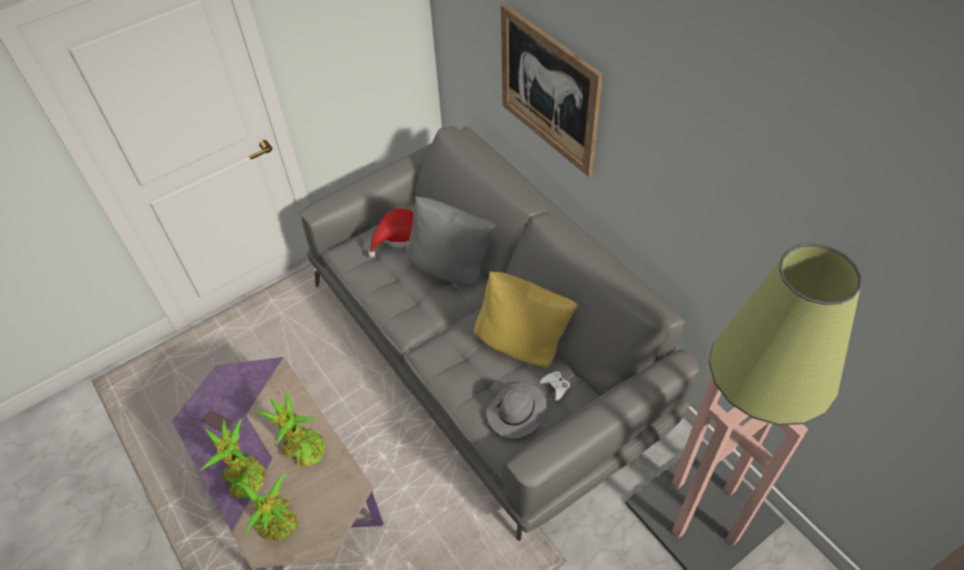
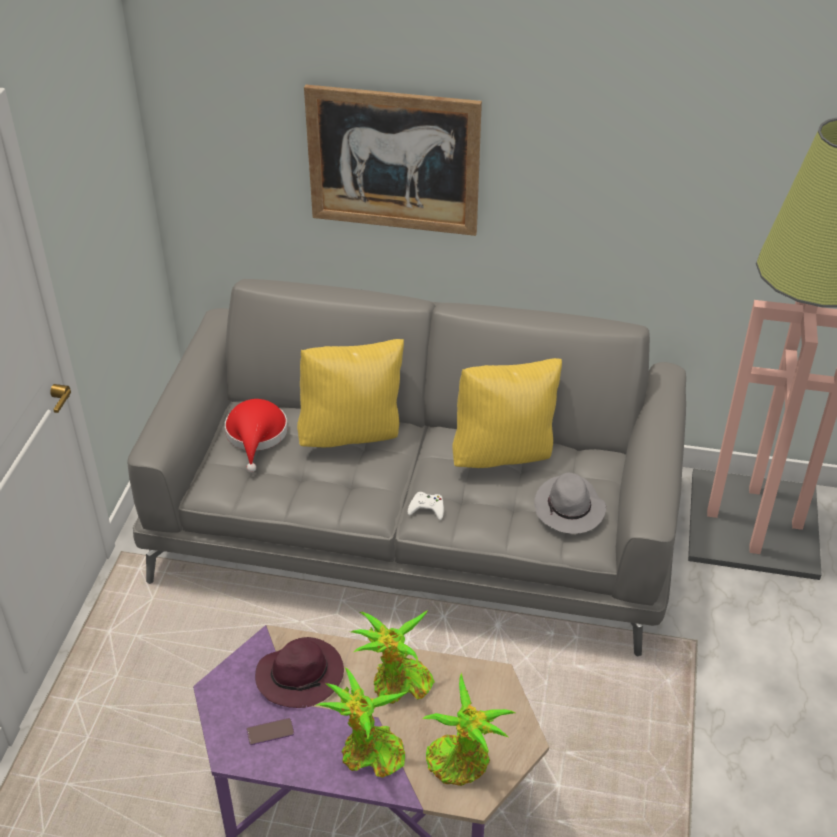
camera: 45 degrees left, 10 degrees down
grey pillow [406,196,496,288] -> yellow pillow [297,339,404,448]
white game controller [540,371,570,401] -> white game controller moved to [408,492,444,520]
none -> purple hat [255,637,344,708]

